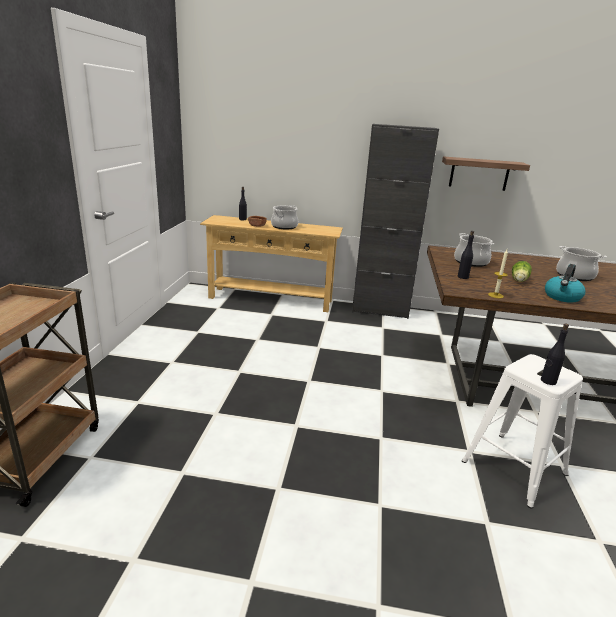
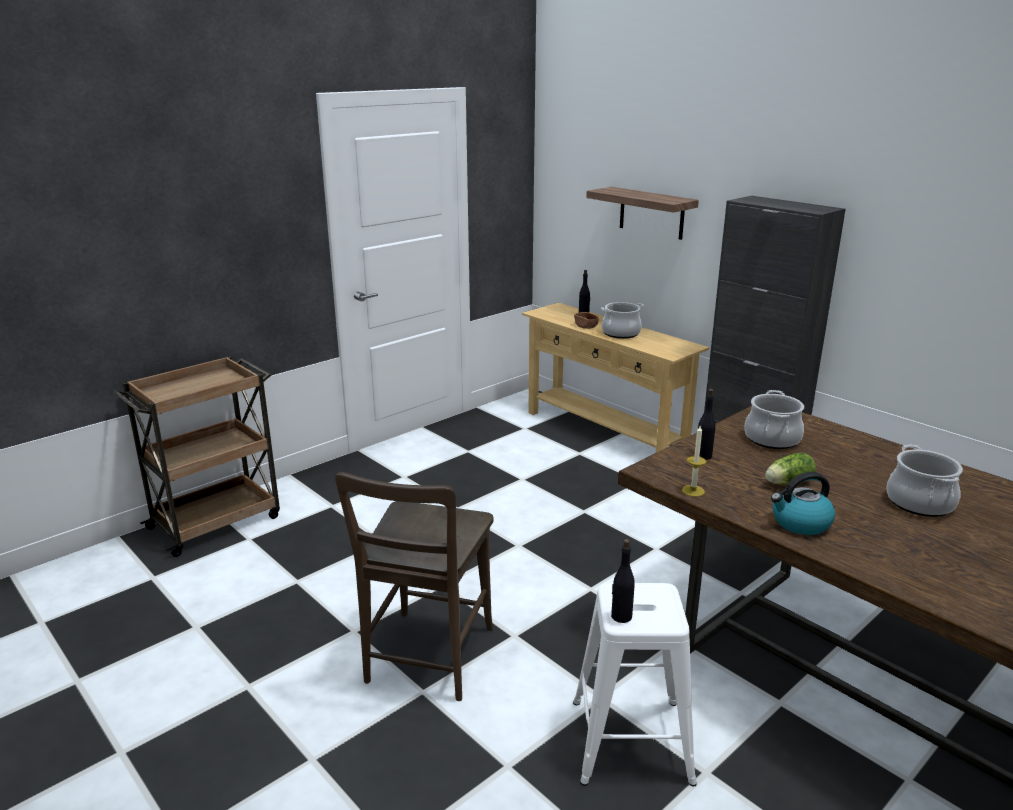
camera: 40 degrees right, 0 degrees up
shelf [442,156,530,191] -> shelf moved to [586,187,699,240]
none -> brown chair [335,472,494,701]

